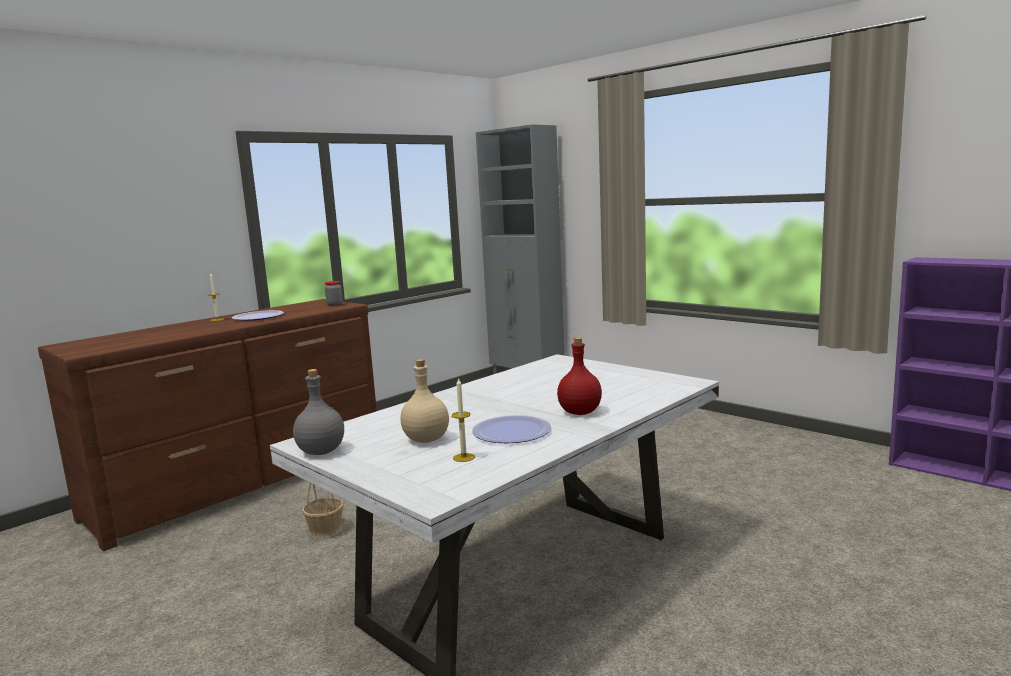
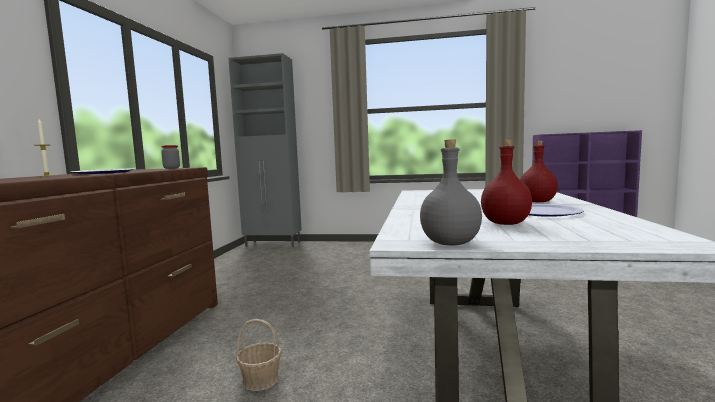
camera: 35 degrees left, 5 degrees down
beige bottle [400,359,449,443] -> red bottle [481,139,532,225]
candle [451,377,475,462] -> none

